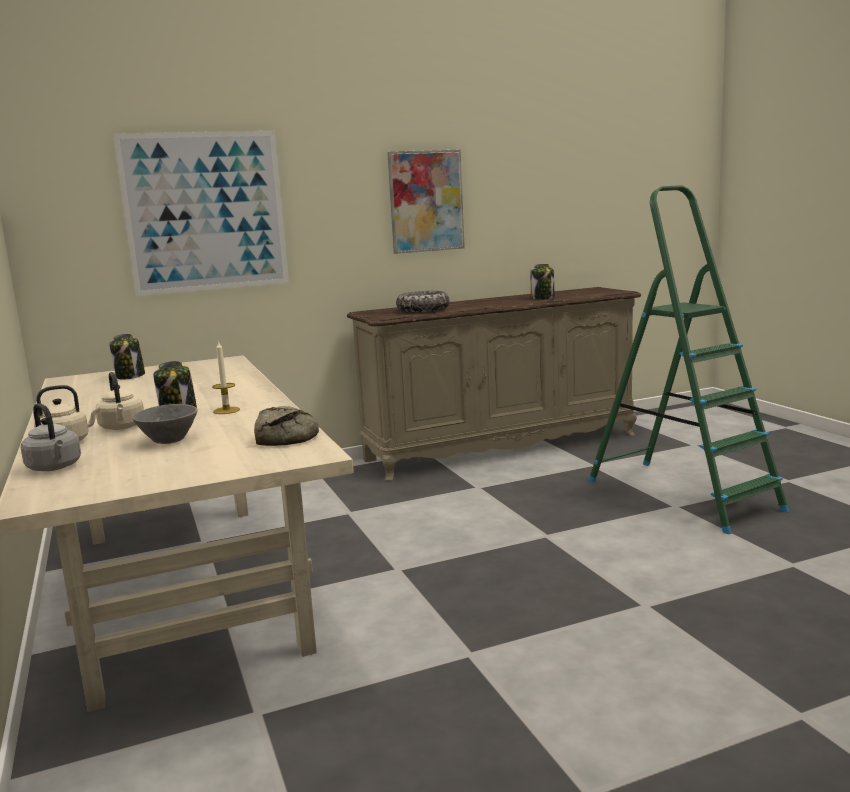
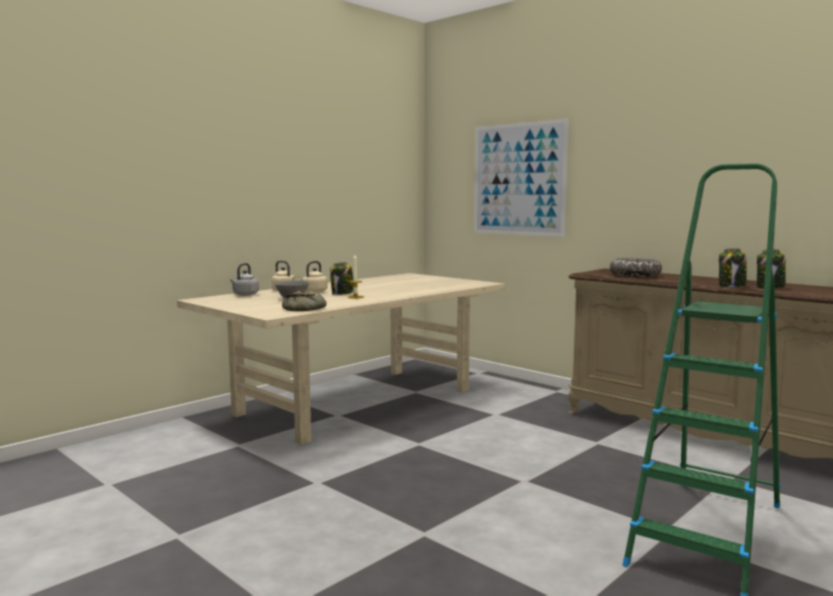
camera: 65 degrees right, 5 degrees down
jar [109,334,145,379] -> jar moved to [719,248,747,287]
picture [387,150,465,254] -> none

